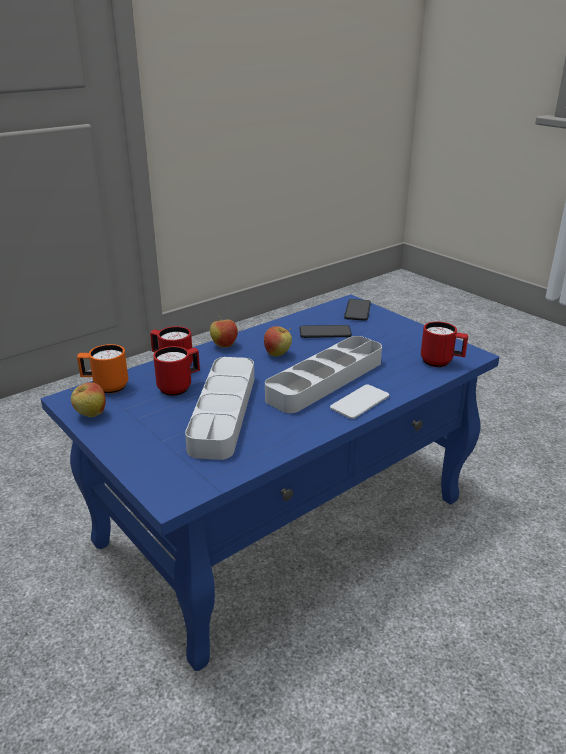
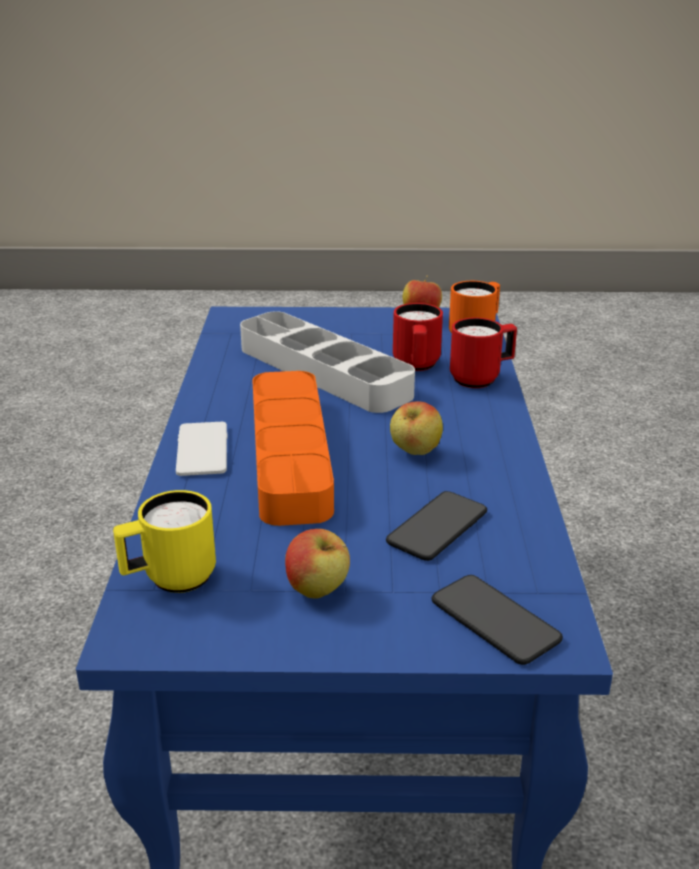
camera: 130 degrees right, 0 degrees up
apple [210,316,238,347] -> apple moved to [285,529,350,599]
grey tray [265,336,382,413] -> orange tray [252,371,334,526]
red mug [421,322,468,367] -> yellow mug [113,490,216,593]

